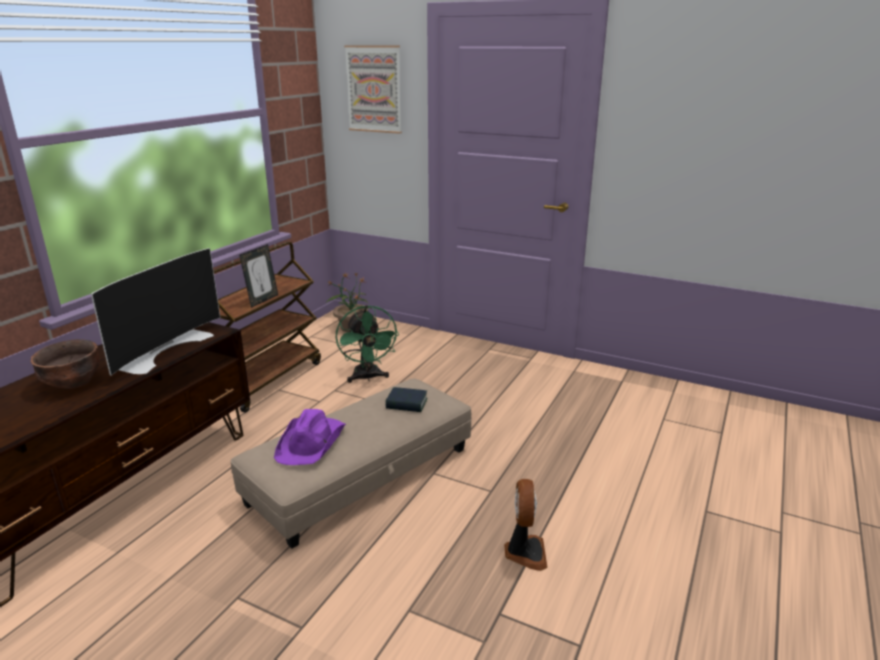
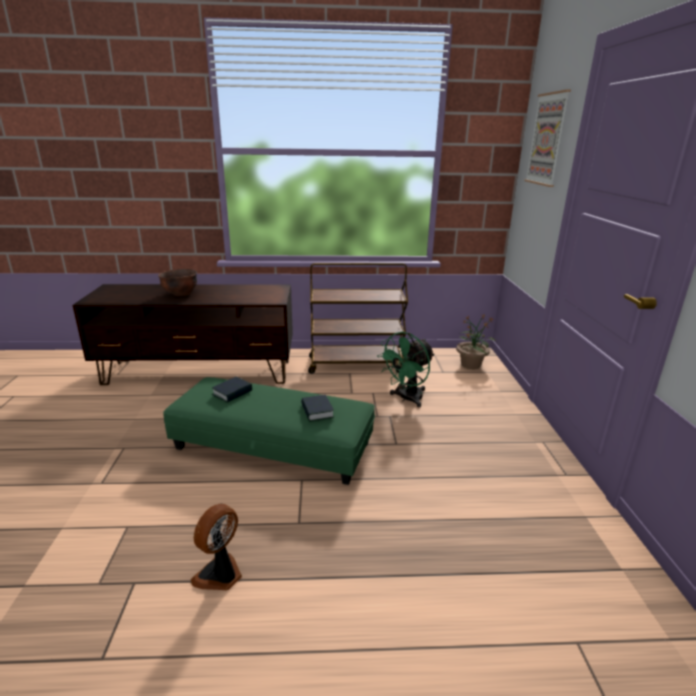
camera: 60 degrees right, 0 degrees up
television [91,248,220,376] -> none
beige ottoman [231,378,471,548] -> green ottoman [163,377,375,485]
picture frame [239,244,278,308] -> none
purple hat [274,409,346,465] -> book [212,377,252,402]
fan [504,479,547,571] -> fan turned 150 degrees clockwise [191,504,242,590]

